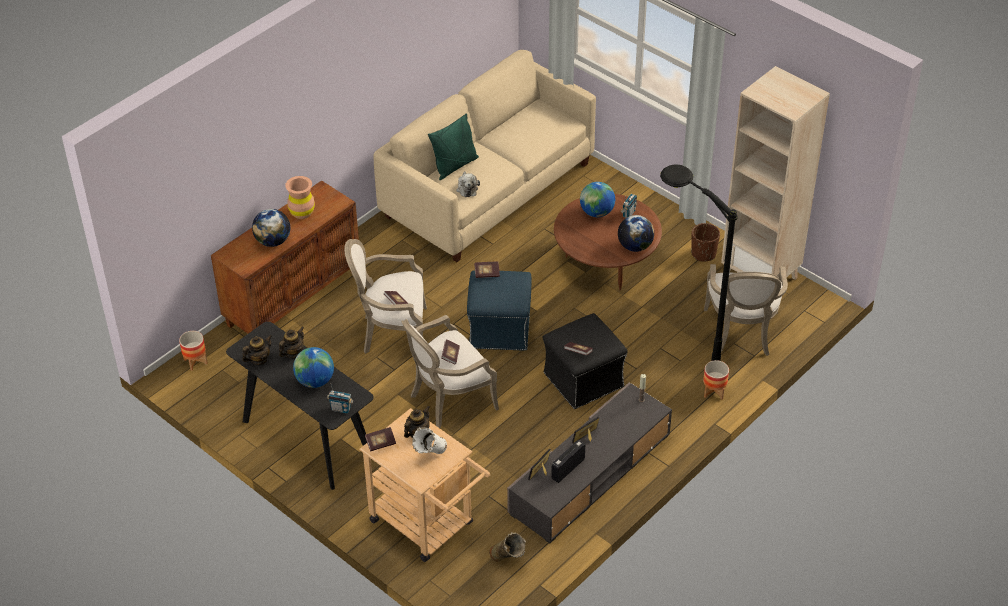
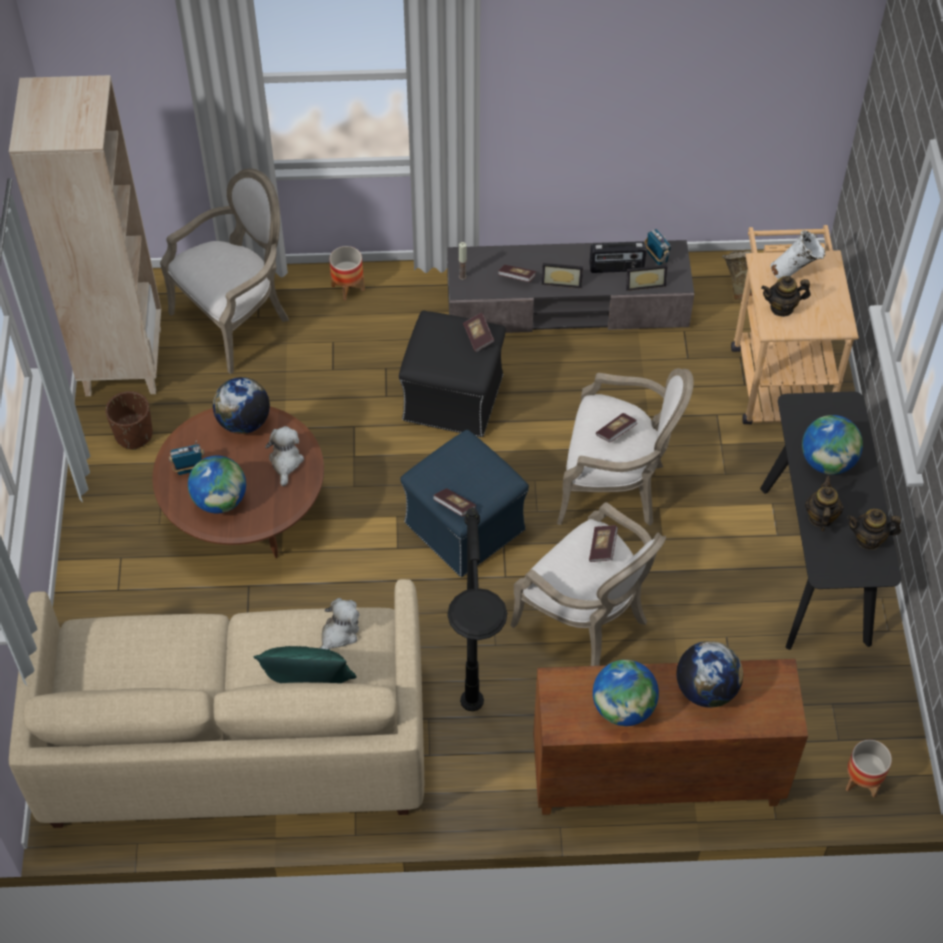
camera: 135 degrees left, 10 degrees up
teapot [279,327,304,359] -> teapot turned 105 degrees clockwise [805,476,844,531]
brown vase [285,176,315,219] -> globe [593,660,659,726]
radio [327,383,353,414] -> radio moved to [644,229,671,265]
book [365,427,396,451] -> book moved to [498,265,536,282]
black floor lamp [660,164,738,361] -> black floor lamp moved to [447,508,507,711]
none -> plush toy [265,426,304,486]

